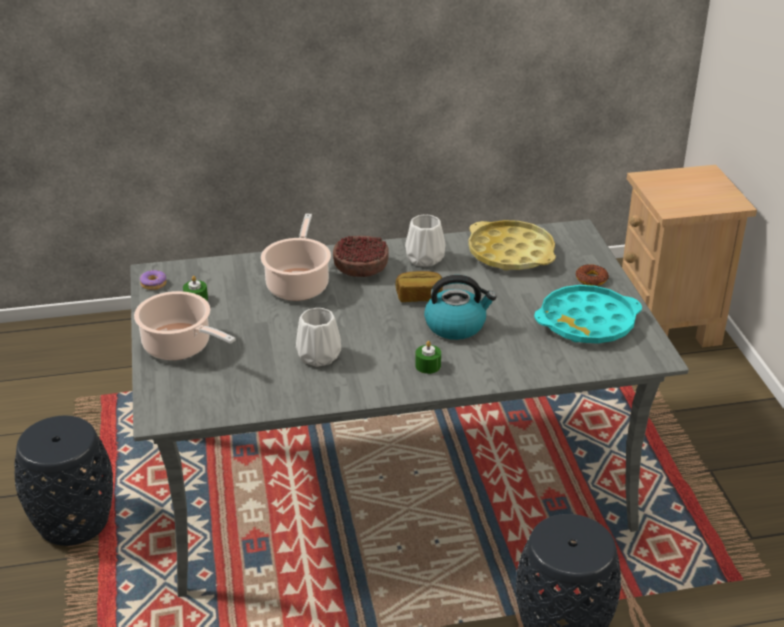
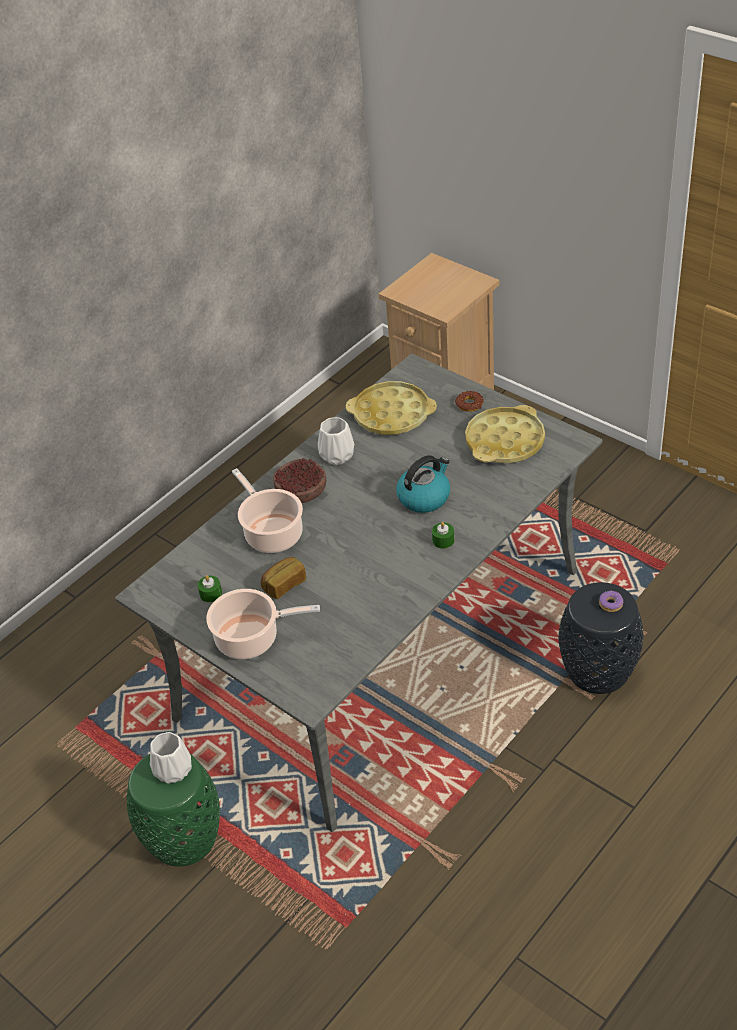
camera: 35 degrees left, 10 degrees up
black stool [14,416,113,546] -> green stool [127,754,220,866]
donut [140,270,167,290] -> donut moved to [599,591,623,612]
white vase [296,308,341,367] -> white vase moved to [150,732,192,784]
bread [395,271,443,302] -> bread moved to [261,557,306,599]
turquoise tray [534,285,642,344] -> yellow tray [465,405,545,463]

